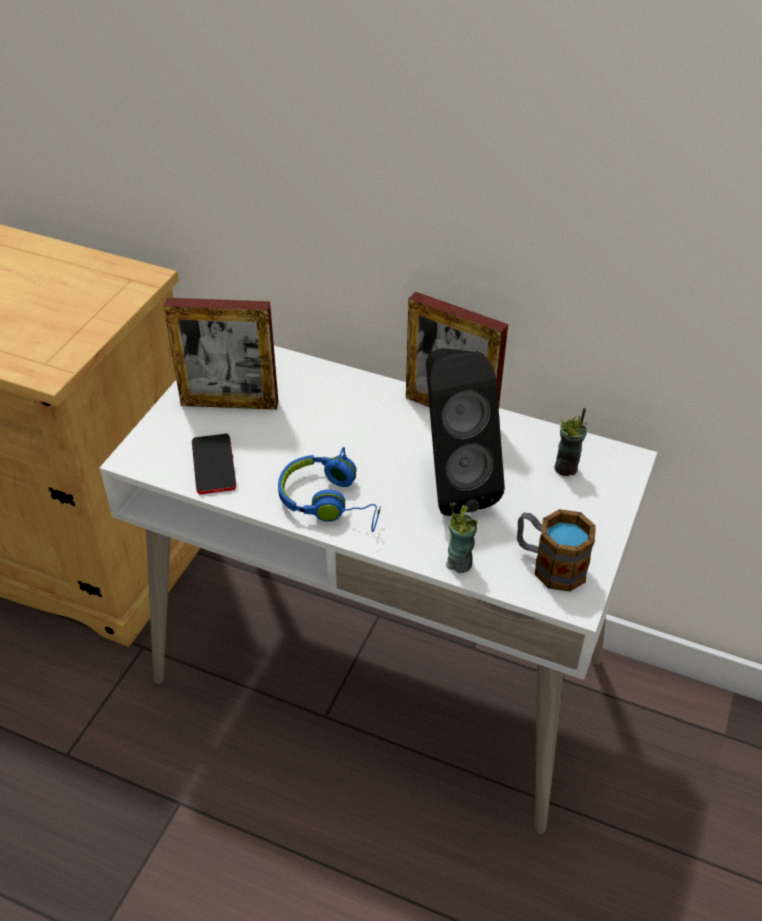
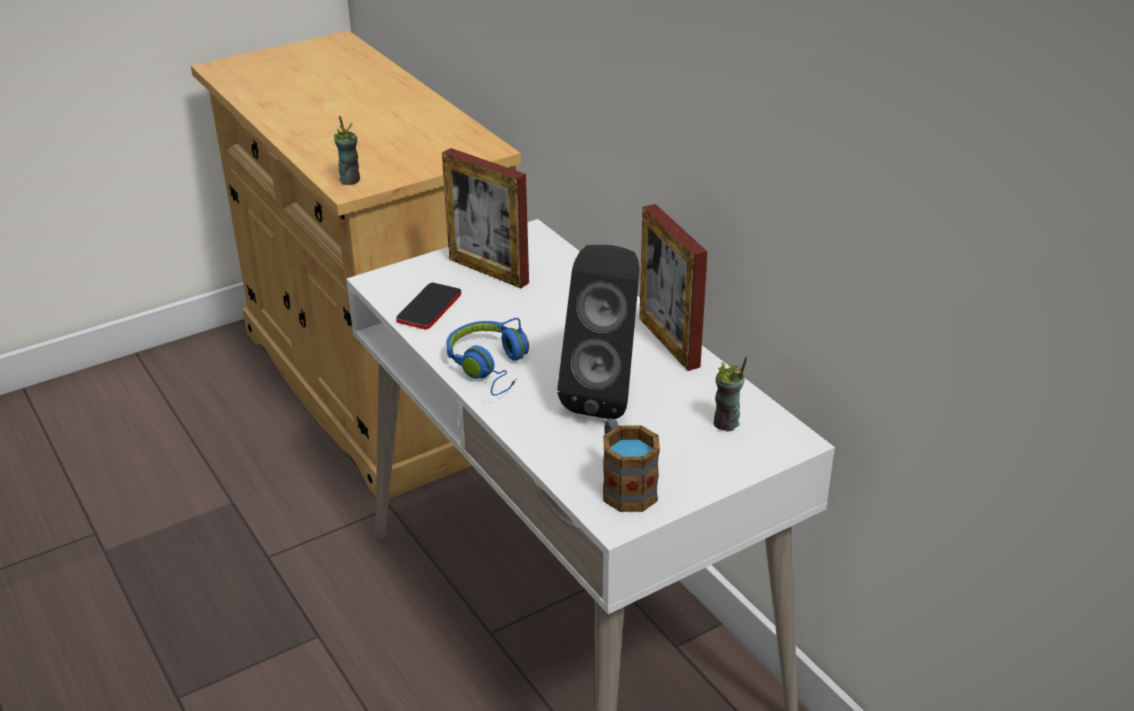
camera: 35 degrees right, 10 degrees down
cup [446,503,478,573] -> cup moved to [333,116,360,185]

